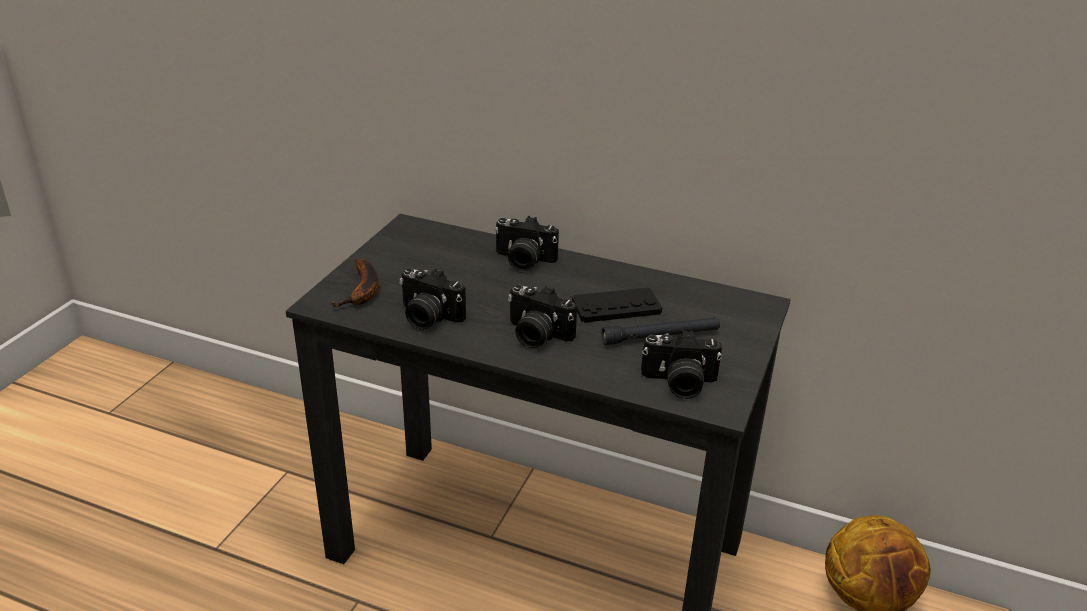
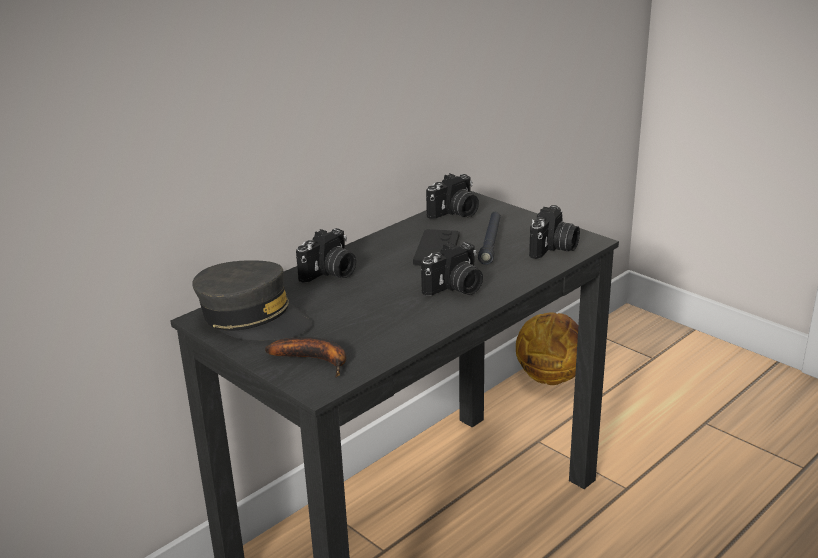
camera: 65 degrees left, 5 degrees down
camera [399,268,466,330] -> camera moved to [426,173,479,219]
none -> grey cap [192,260,312,340]

